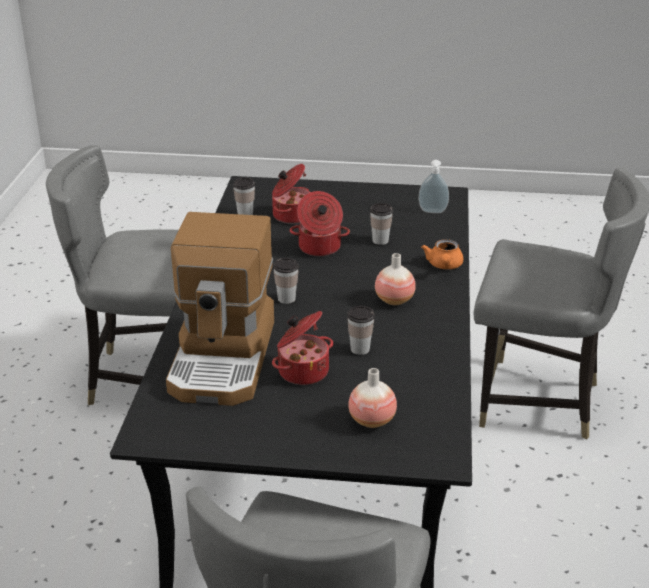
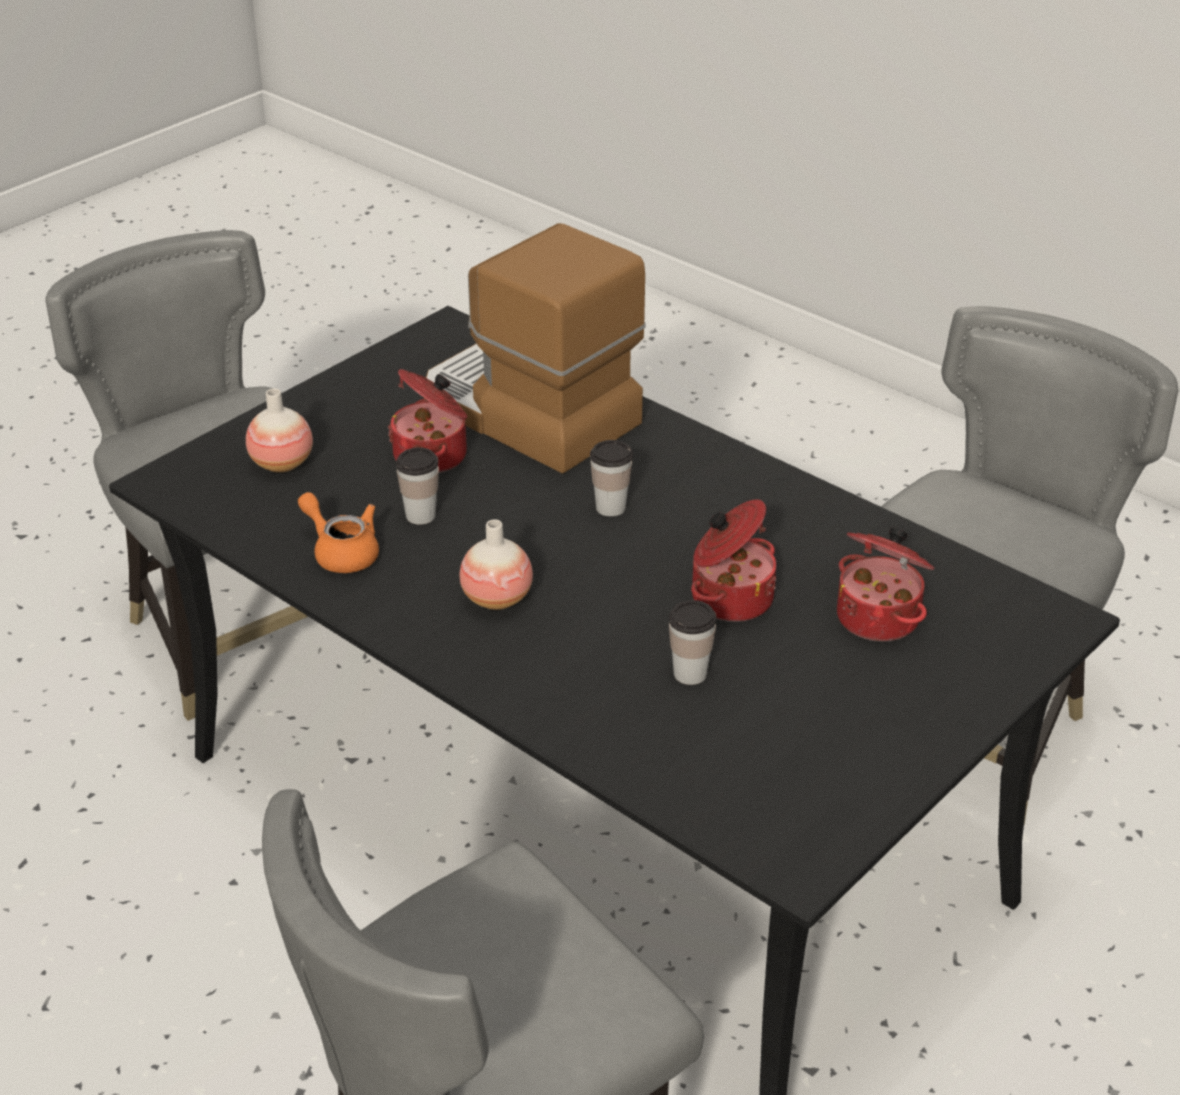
camera: 125 degrees right, 5 degrees up
cup [233,178,255,215] -> none
soap dispenser [419,160,449,213] -> none
orange teapot [421,239,463,269] -> orange teapot moved to [298,492,379,573]

